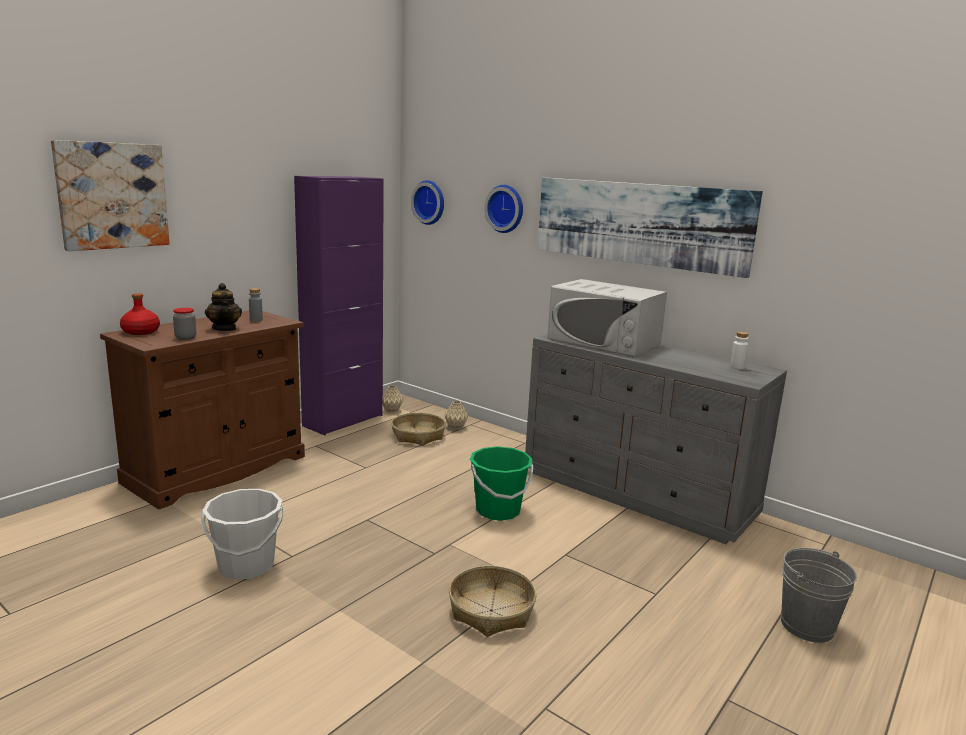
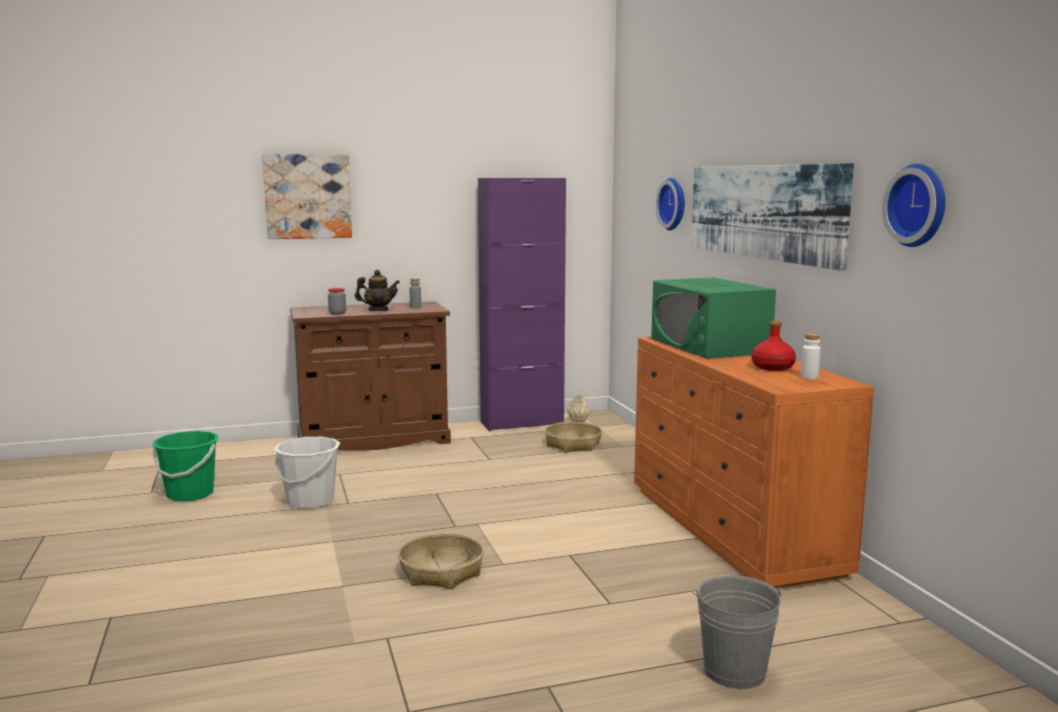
camera: 35 degrees right, 5 degrees down
red bottle [120,293,160,335] -> red bottle moved to [751,321,796,371]
teapot [205,283,242,331] -> teapot turned 105 degrees counterclockwise [355,270,400,311]
wall clock [411,180,444,225] -> wall clock moved to [882,164,946,247]
beige vase [445,401,468,430] -> none
green bucket [470,446,533,521] -> green bucket moved to [152,431,219,501]
grey dresser [525,334,787,544] -> orange dresser [634,337,874,589]
white microwave [547,279,667,357] -> green microwave [651,277,776,359]

